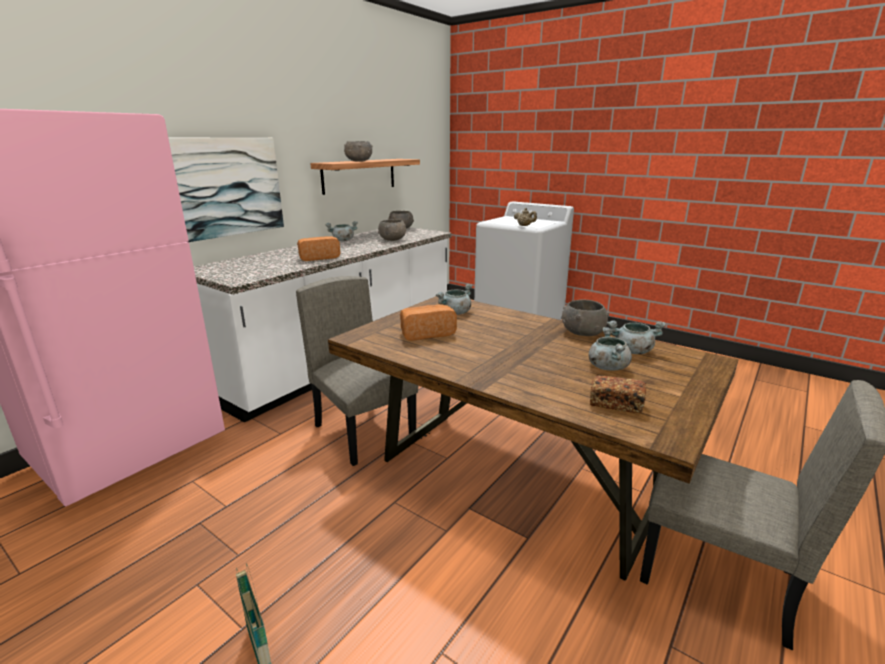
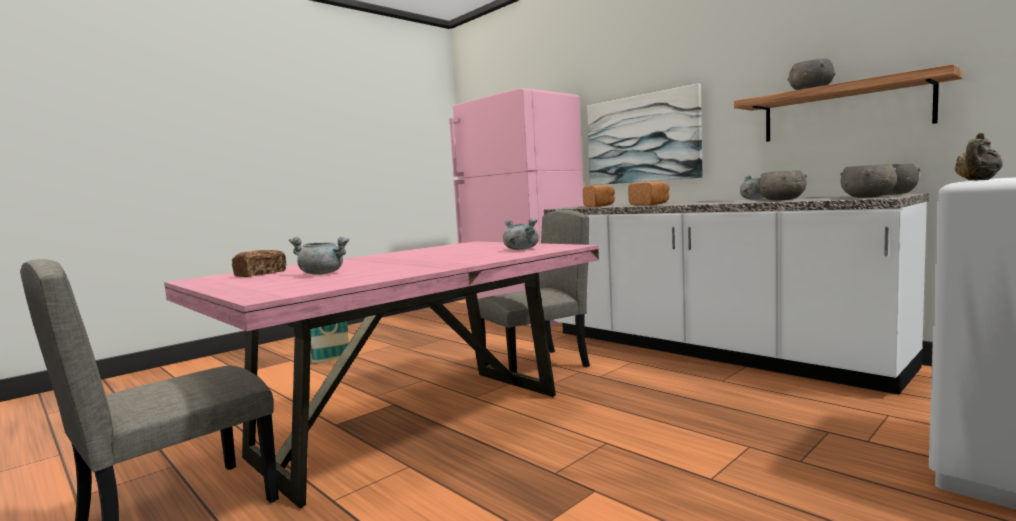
camera: 100 degrees right, 15 degrees down
brown dining table [328,296,739,581] -> pink dining table [164,241,599,508]
bread [400,304,457,341] -> bread moved to [583,185,615,207]
grey bowl [562,300,609,336] -> grey bowl moved to [840,164,897,198]
grey cooking pot [607,320,666,354] -> none

